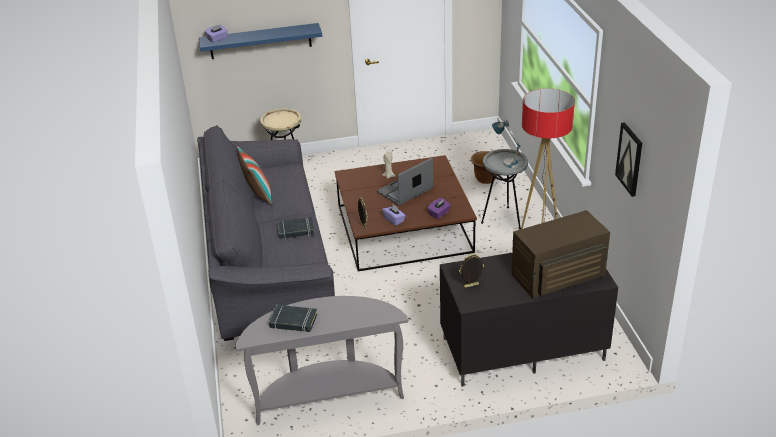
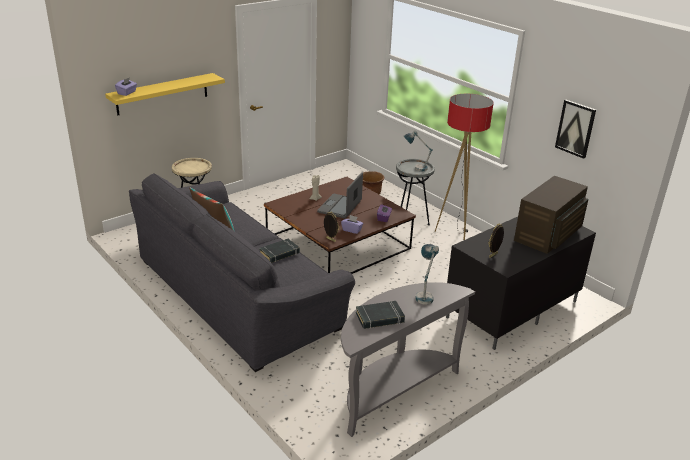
camera: 30 degrees left, 5 degrees down
blue shelf [199,23,322,59] -> yellow shelf [105,73,225,115]
none -> table lamp [415,244,439,305]

